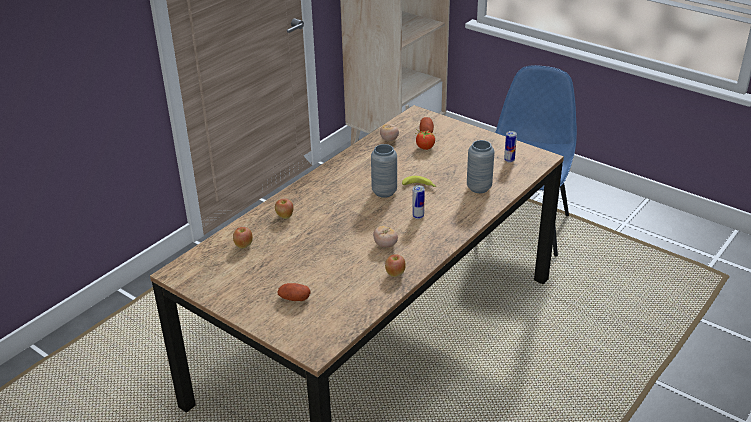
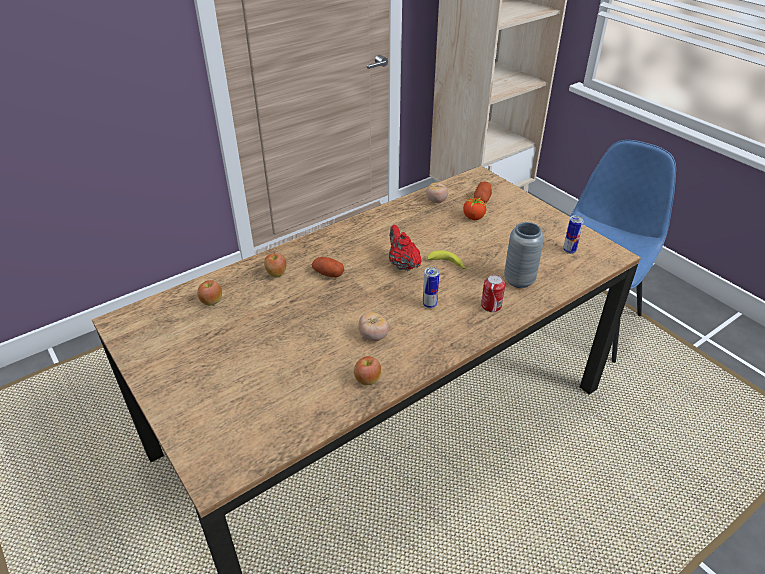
camera: 15 degrees right, 5 degrees up
potato [277,283,311,301] -> potato moved to [311,257,344,278]
grey vase [371,144,397,198] -> red teapot [389,225,422,271]
none -> can [481,275,505,312]

